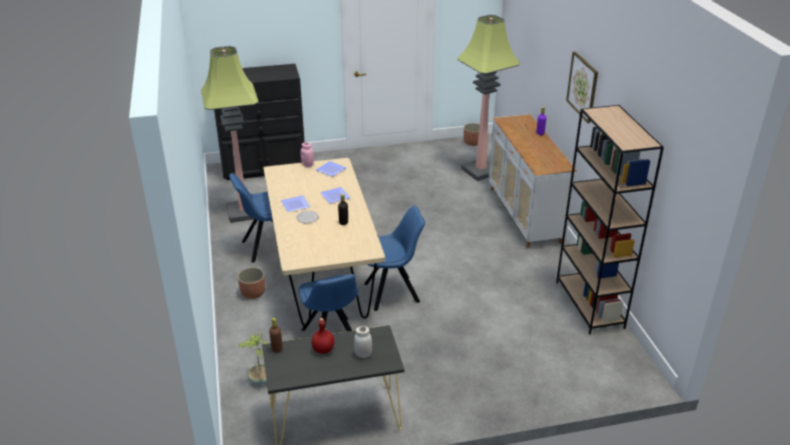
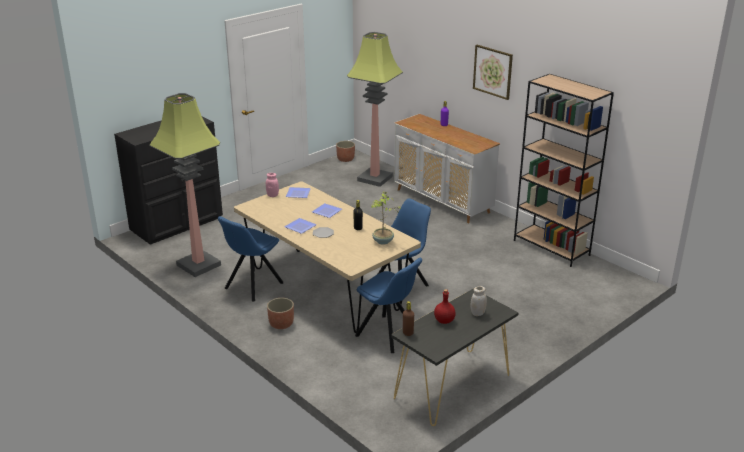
camera: 30 degrees left, 5 degrees down
potted plant [239,332,267,385] -> potted plant moved to [371,191,401,245]

